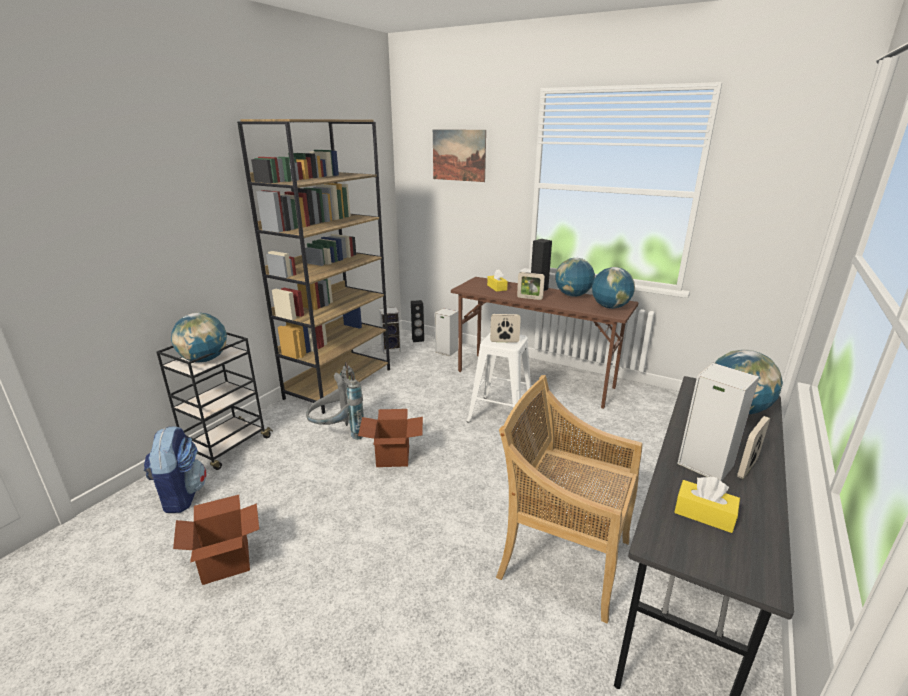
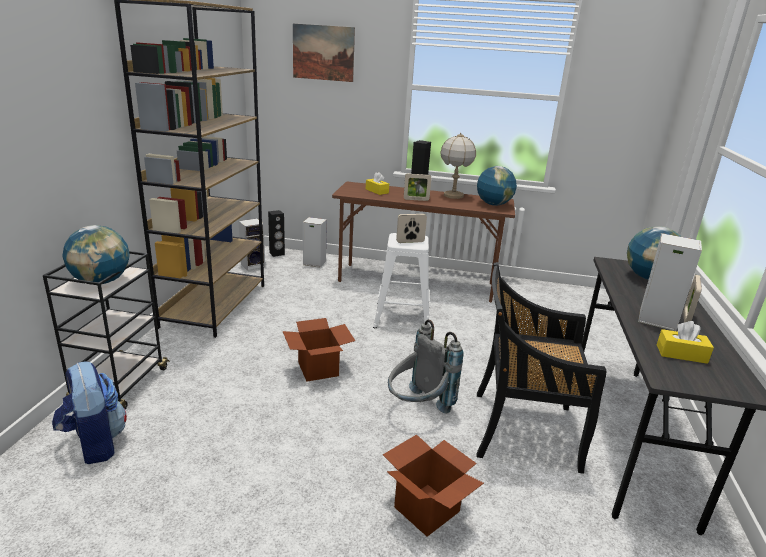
camera: 20 degrees left, 0 degrees up
cardboard box [173,495,259,585] -> cardboard box moved to [383,434,484,537]
grey backpack [306,362,364,440] -> grey backpack moved to [388,320,463,413]
beige chair [496,375,642,624] -> black chair [477,262,607,474]
globe [555,258,595,297] -> table lamp [440,133,476,199]

